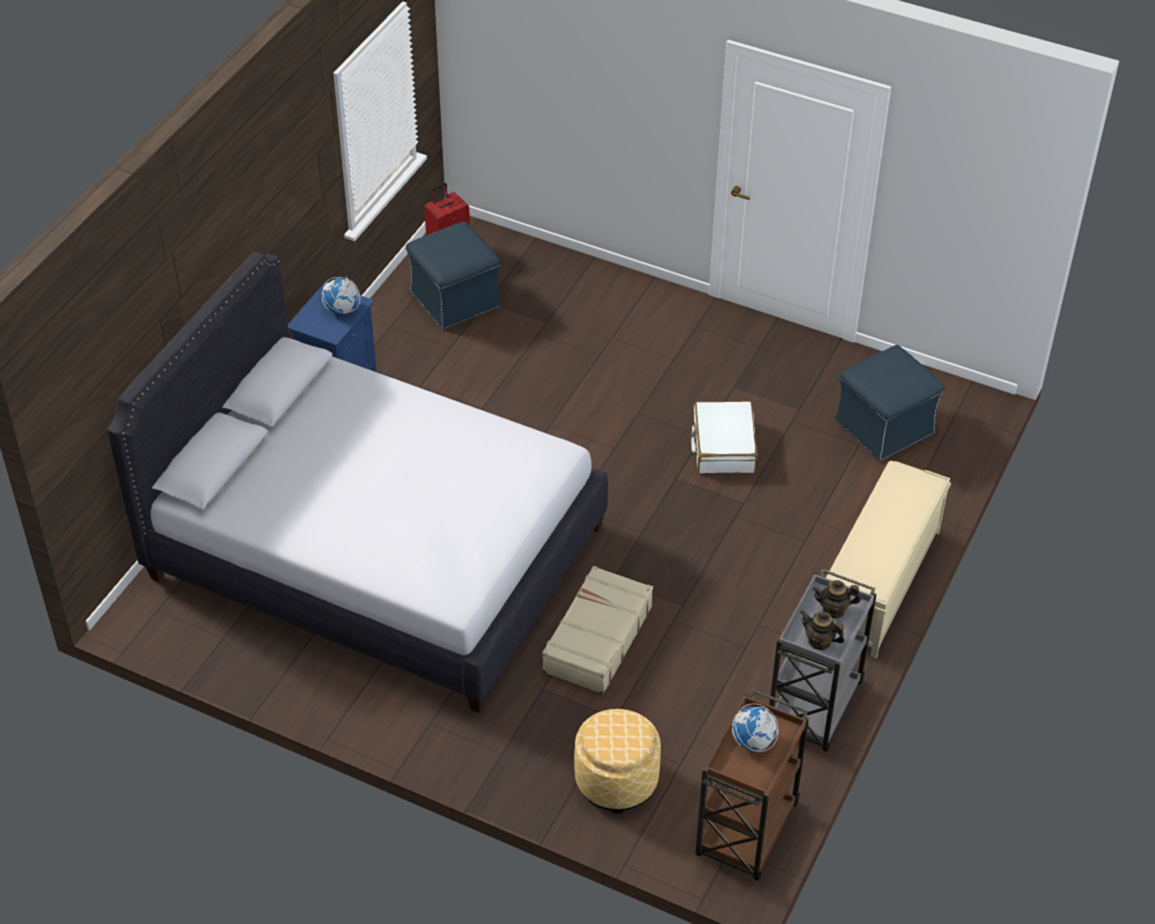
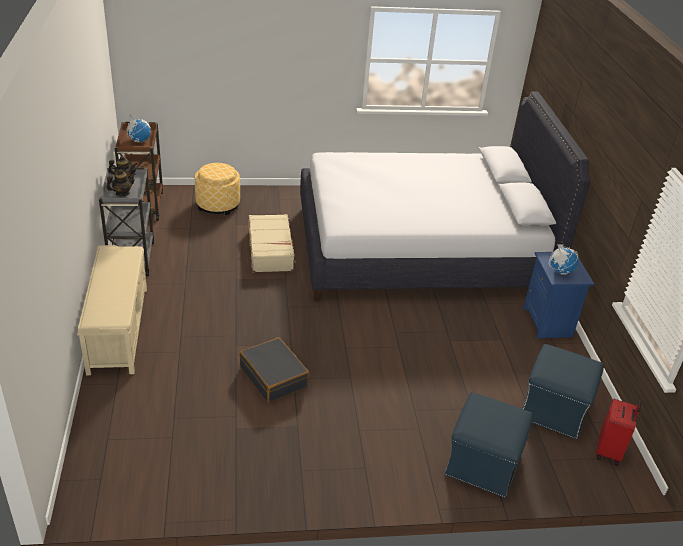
camera: 145 degrees right, 10 degrees down
white suitcase [691,401,757,474] -> black suitcase [240,337,309,402]
blue ottoman [835,345,945,461] -> blue ottoman moved to [445,392,533,498]

